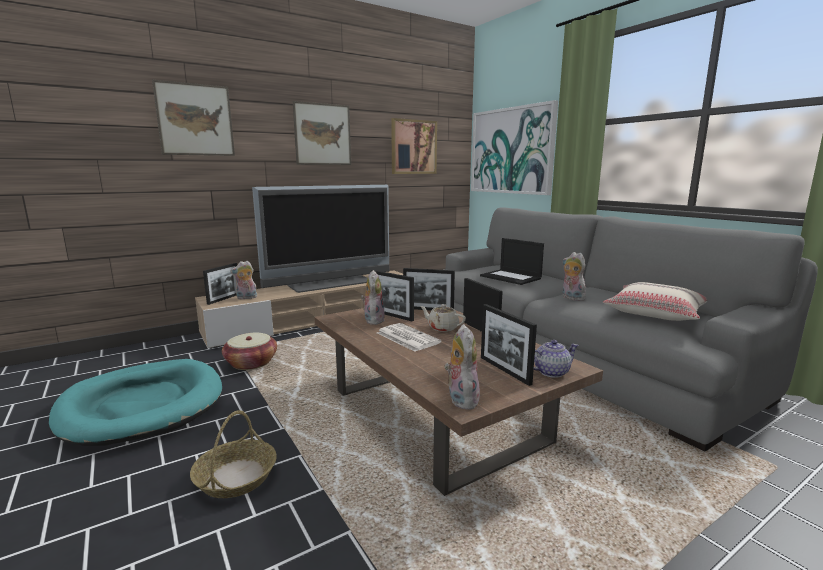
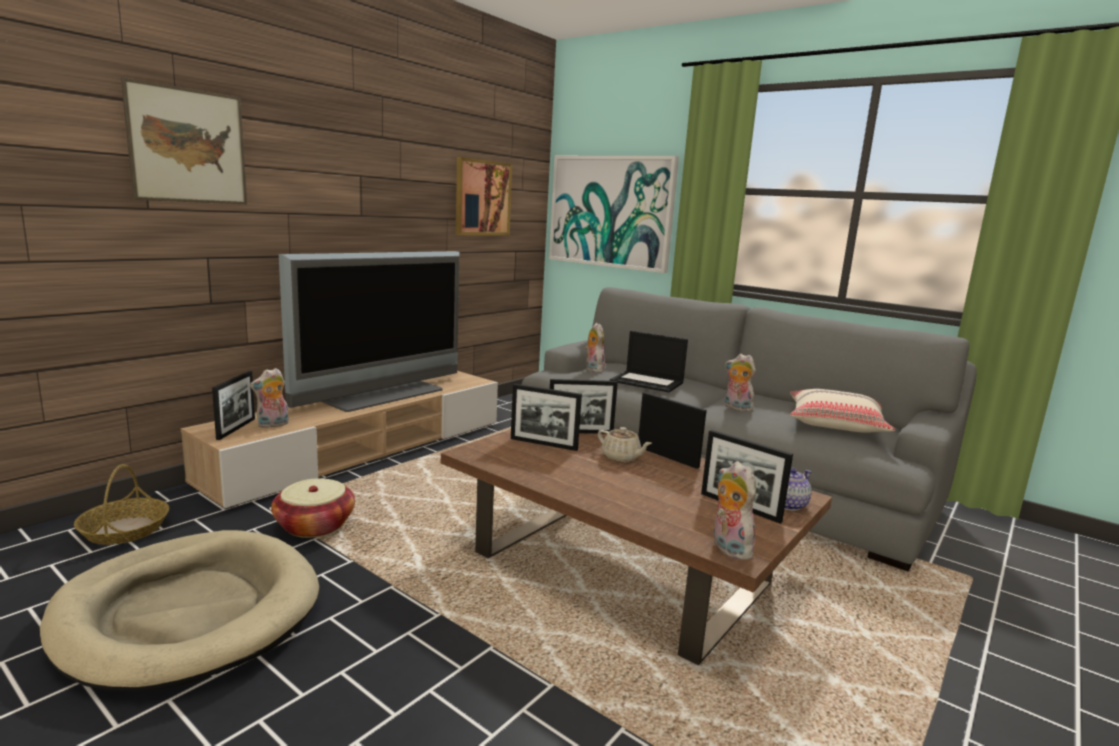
camera: 20 degrees left, 0 degrees up
turquoise dog bed [49,359,222,446] -> beige dog bed [40,530,319,691]
basket [190,410,277,498] -> basket moved to [74,464,169,545]
picture [293,101,351,165] -> none
plush toy [361,270,385,325] -> plush toy moved to [585,323,605,373]
newspaper [377,323,441,352] -> none
beige teapot [420,304,466,332] -> beige teapot turned 150 degrees counterclockwise [598,427,652,462]

